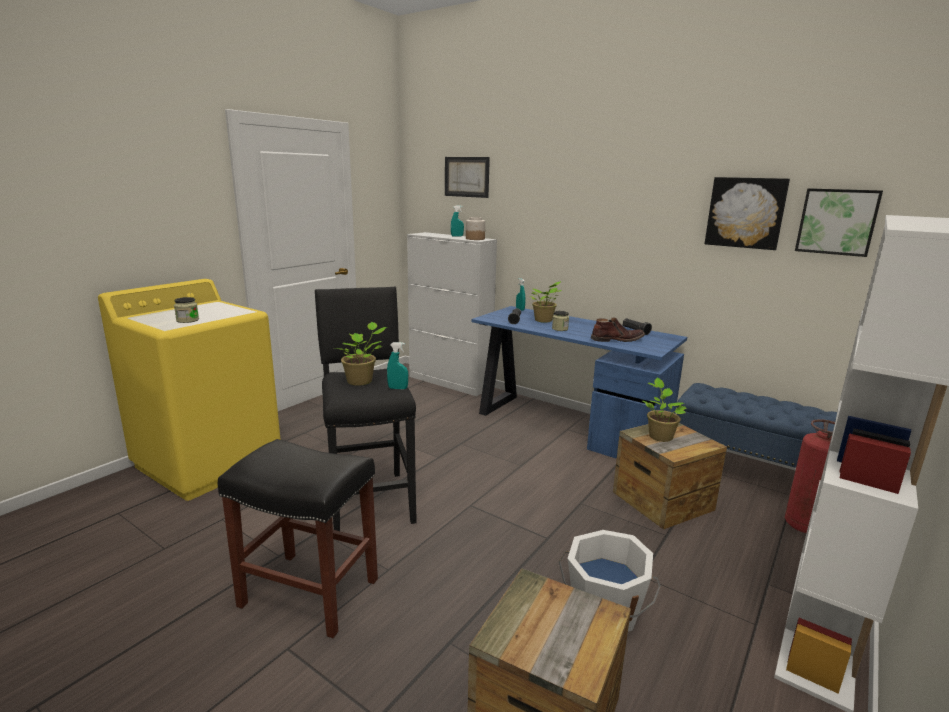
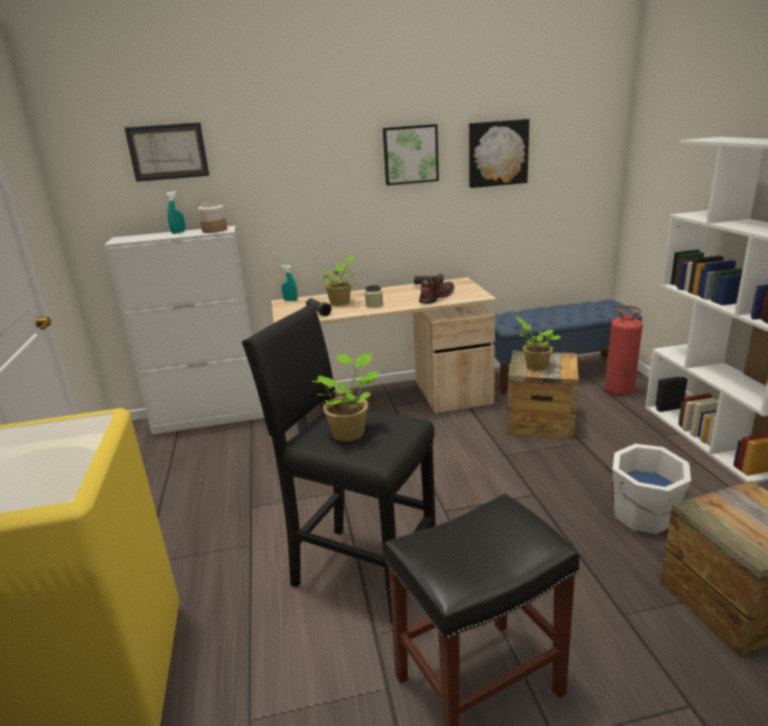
camera: 45 degrees left, 5 degrees up
jar [174,297,199,323] -> none
turquoise spray bottle [387,342,408,390] -> none
blue desk [471,306,687,459] -> beige desk [271,277,496,432]
picture [795,188,883,257] -> picture moved to [383,124,439,186]

